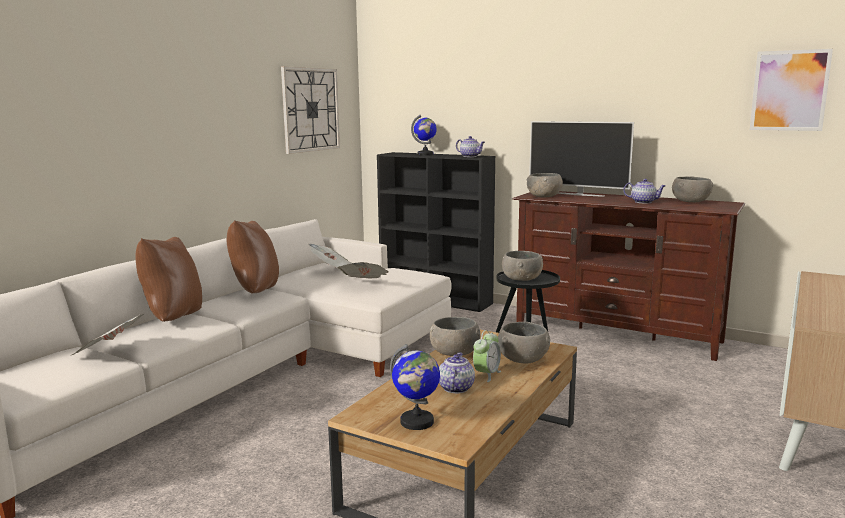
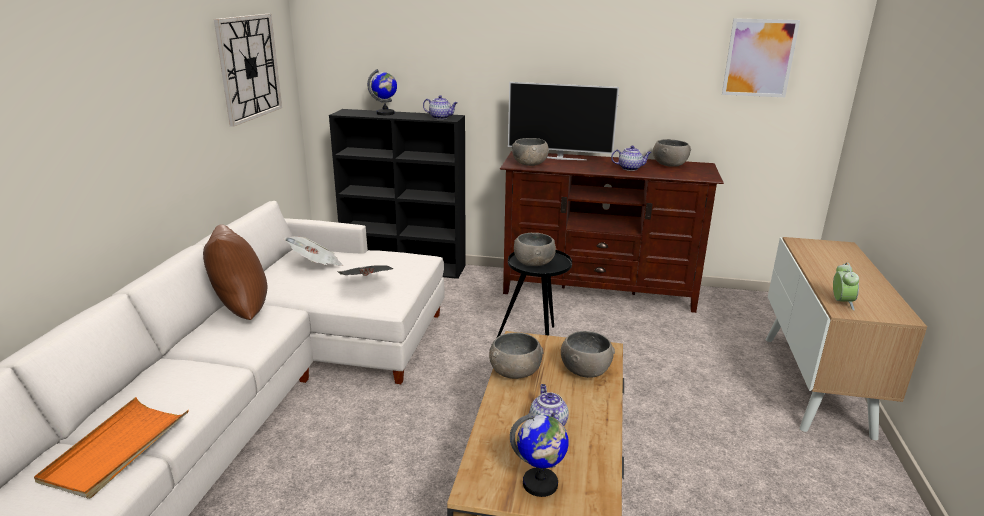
camera: 20 degrees left, 10 degrees up
newspaper [72,314,144,355] -> orange tray [34,397,189,499]
brown pillow [135,237,202,322] -> none
alarm clock [473,330,501,382] -> alarm clock moved to [833,262,859,310]

